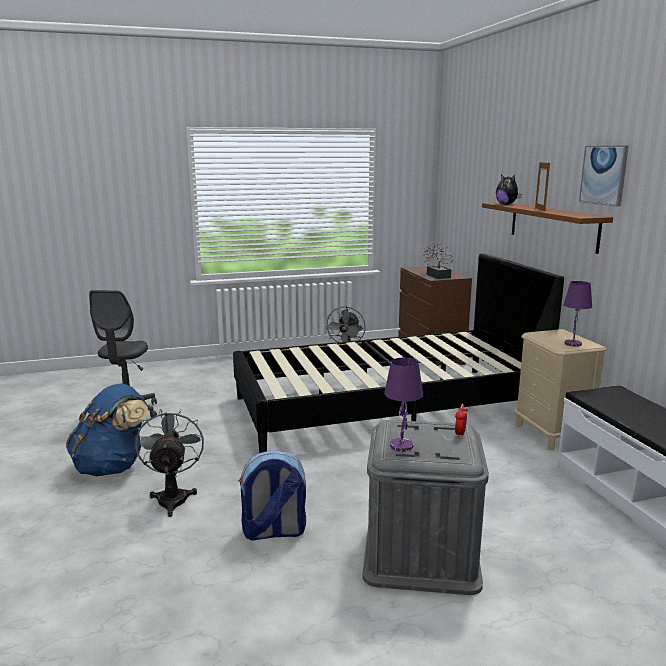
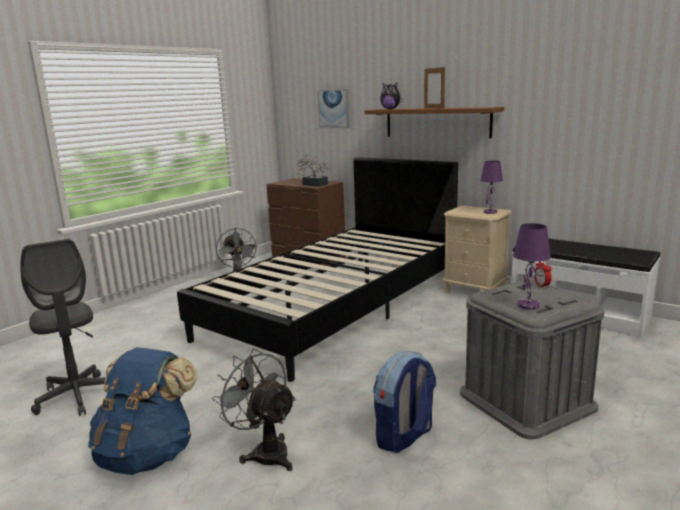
camera: 35 degrees left, 0 degrees up
picture [579,145,629,207] -> picture moved to [318,89,350,128]

